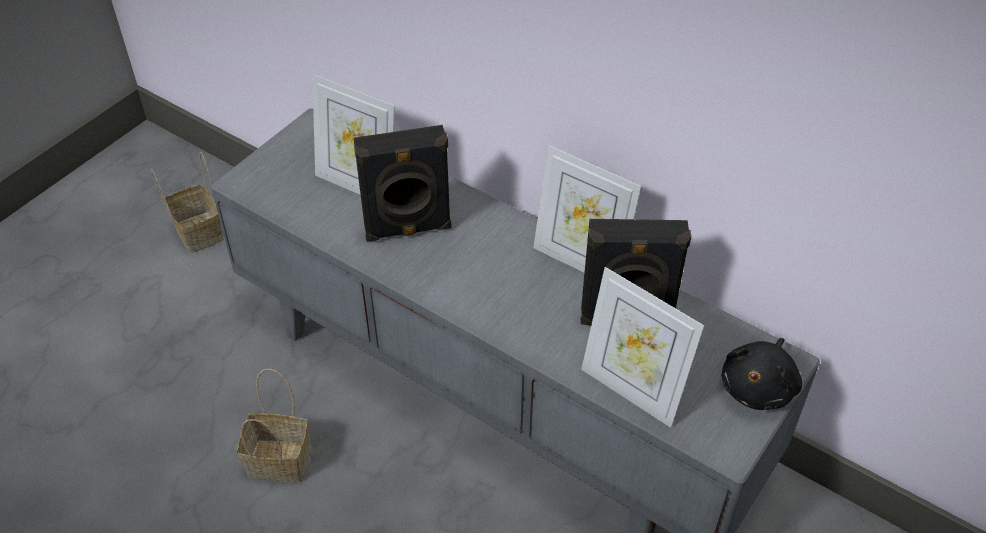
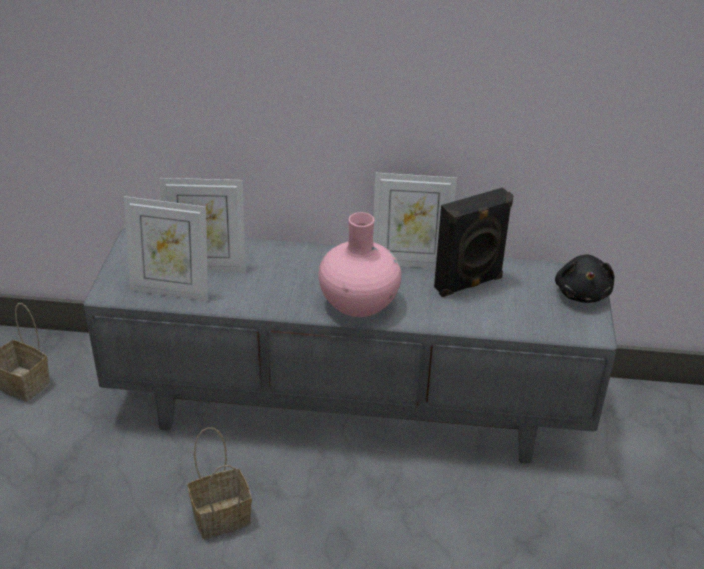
camera: 30 degrees left, 10 degrees down
black speaker [353,125,452,242] -> none
picture frame [581,267,704,428] -> picture frame moved to [124,196,208,301]
none -> pink vase [318,212,401,317]

